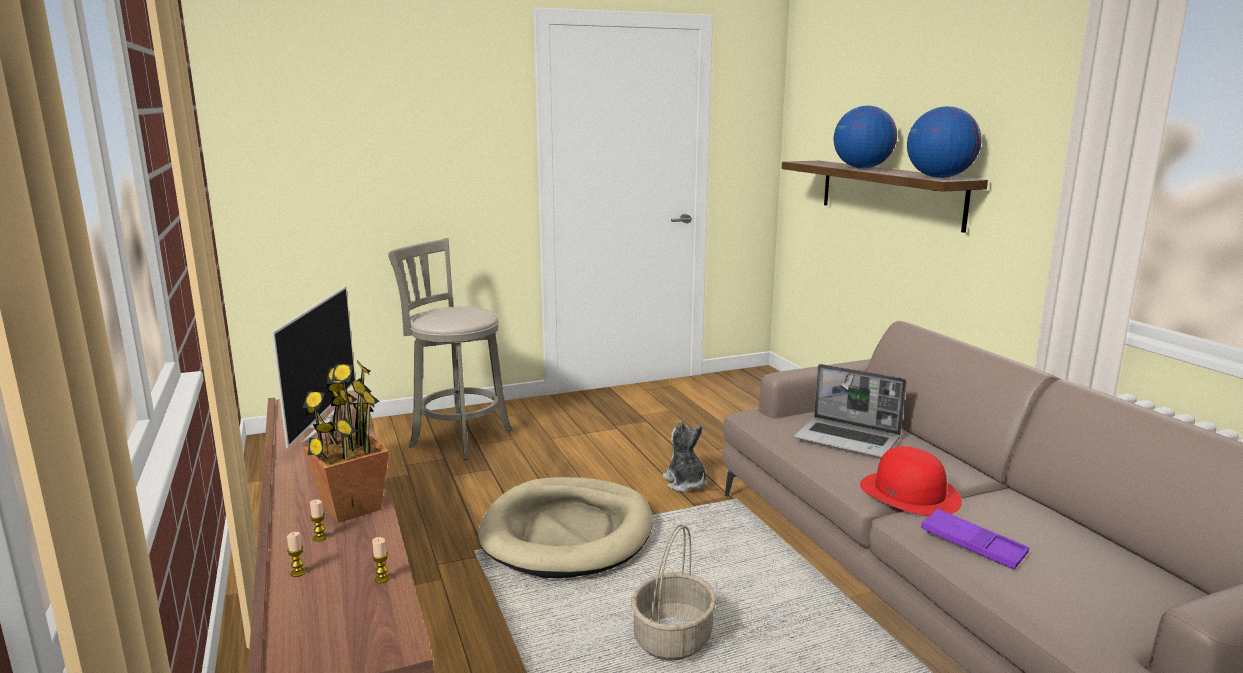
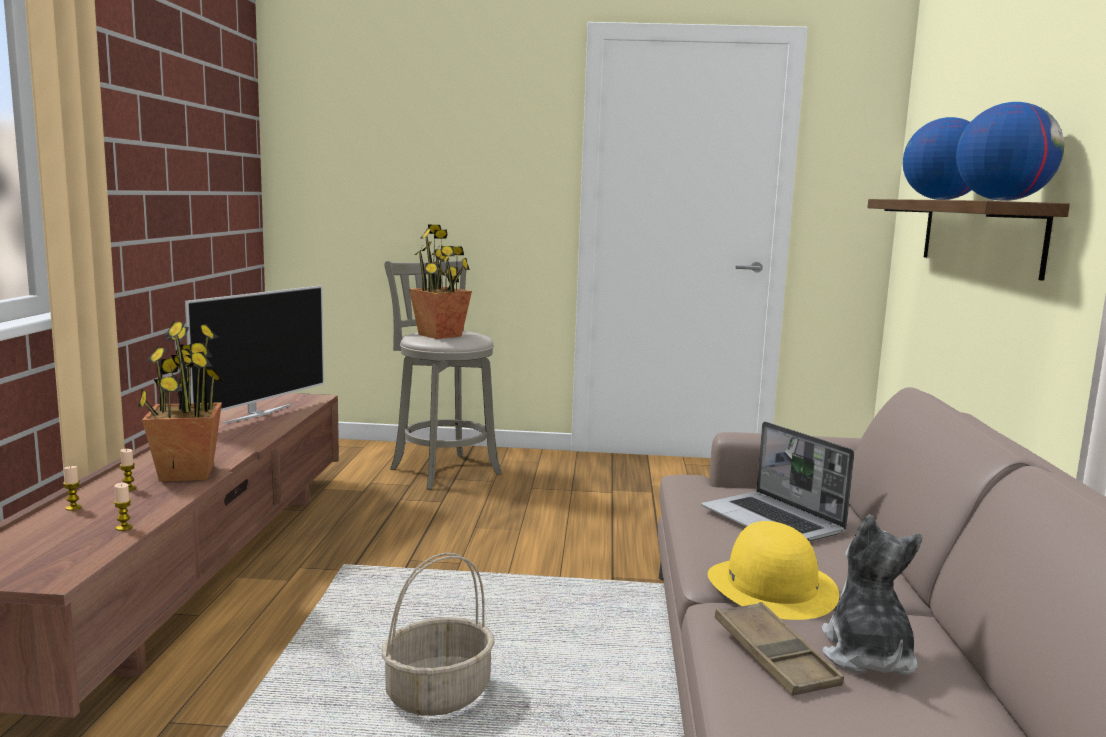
camera: 25 degrees right, 5 degrees down
beige dog bed [478,477,652,578] -> none
plush toy [663,421,707,492] -> plush toy moved to [822,514,923,675]
red hat [860,446,962,516] -> yellow hat [708,521,839,620]
purple tray [921,508,1029,570] -> brown tray [715,602,844,696]
none -> potted plant [409,225,472,339]

